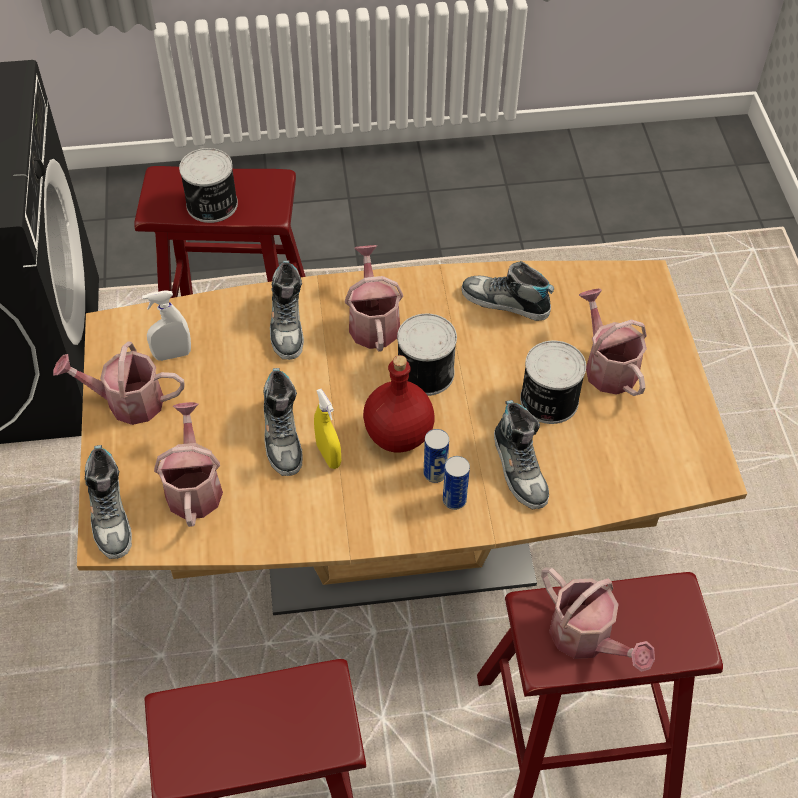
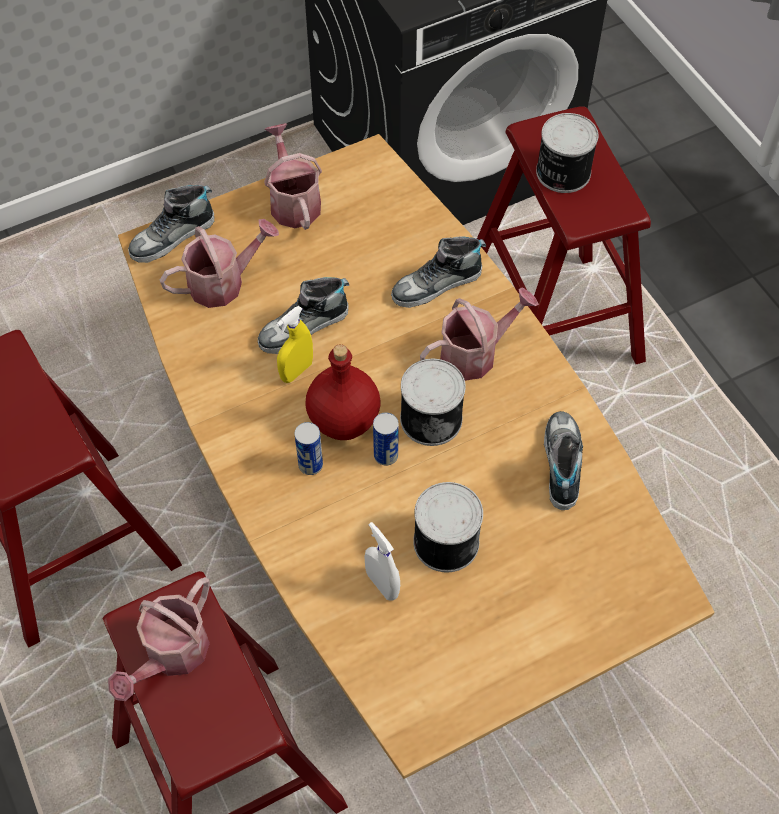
camera: 70 degrees right, 5 degrees up
white spray bottle [142,290,191,361] -> white spray bottle moved to [364,522,400,601]
can [443,456,470,510] -> can moved to [373,412,399,466]
shoe [494,400,549,509] -> none
watering can [579,289,647,396] -> none

